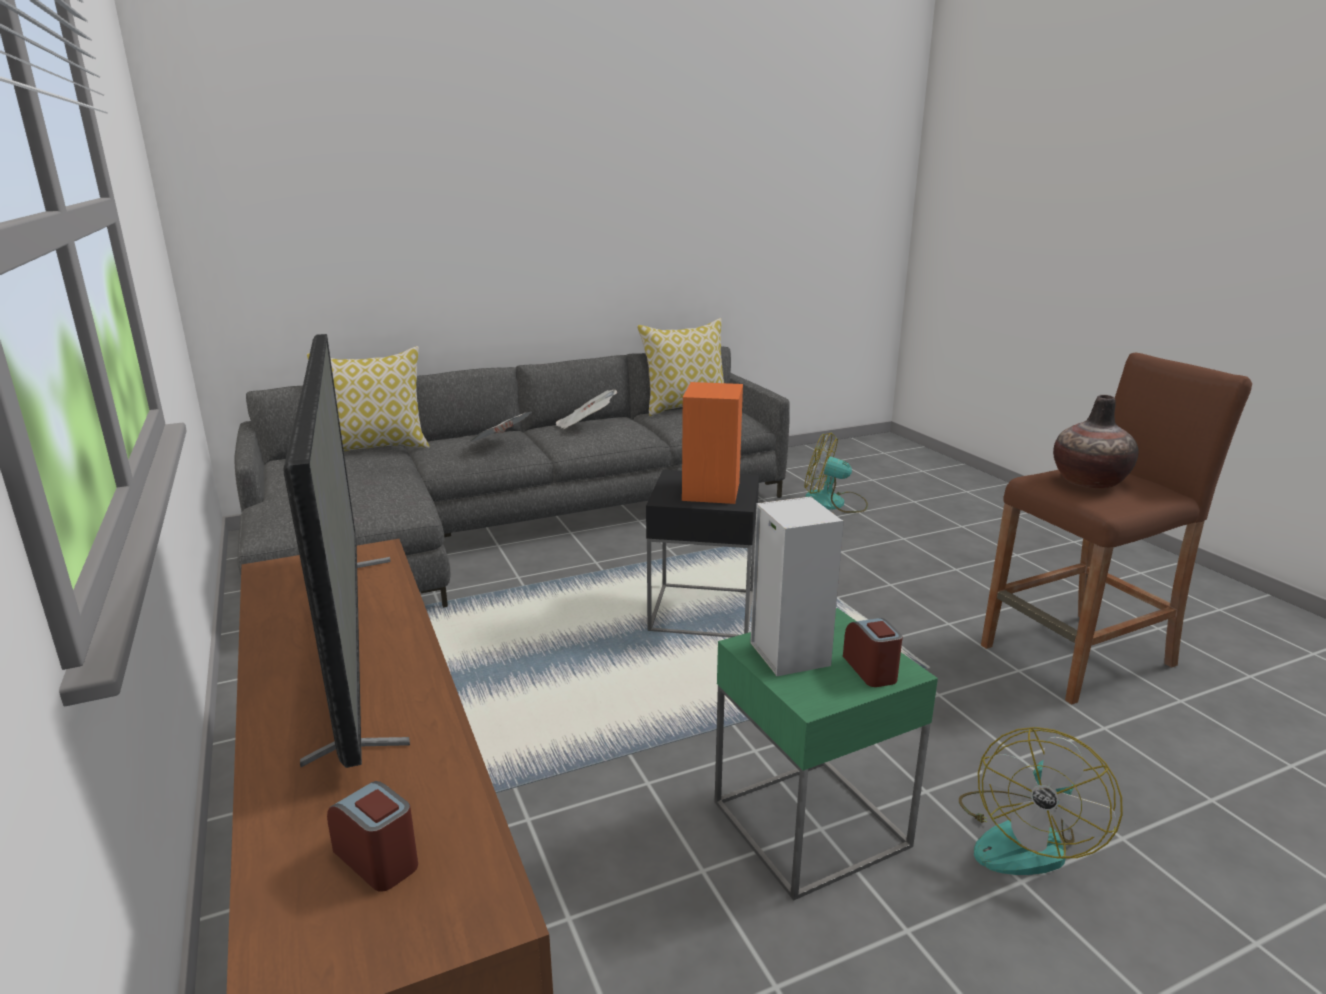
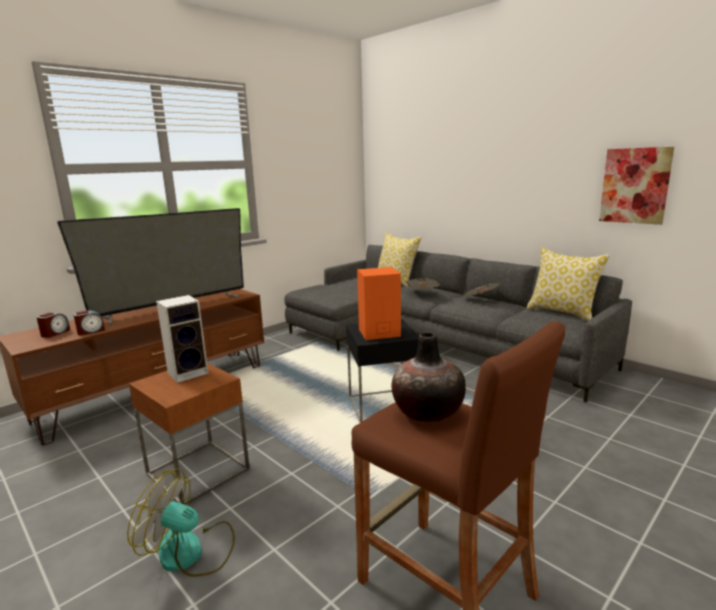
camera: 70 degrees right, 5 degrees down
green side table [715,608,938,901] -> brown side table [129,363,250,505]
fan [805,432,868,513] -> none
alarm clock [843,618,903,687] -> alarm clock moved to [73,310,105,335]
none -> picture [599,147,674,225]

